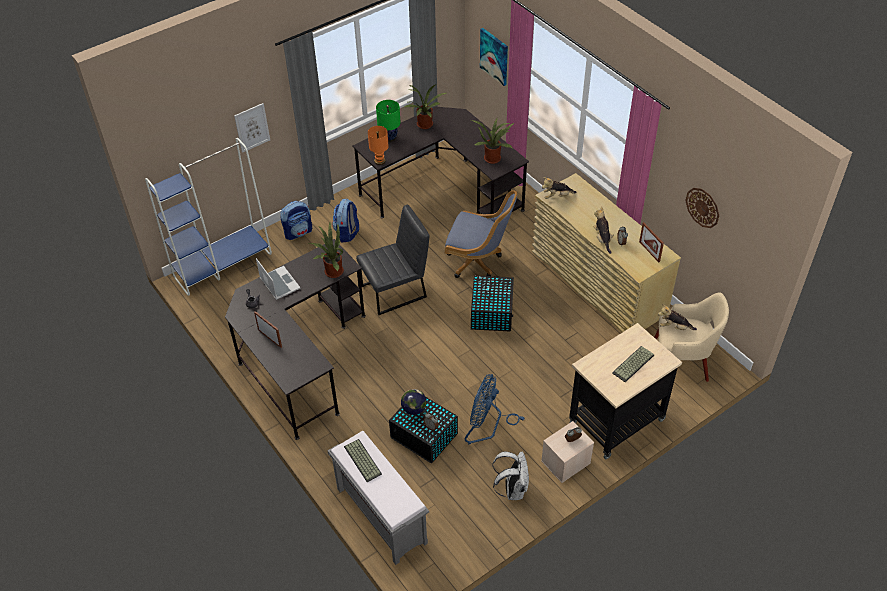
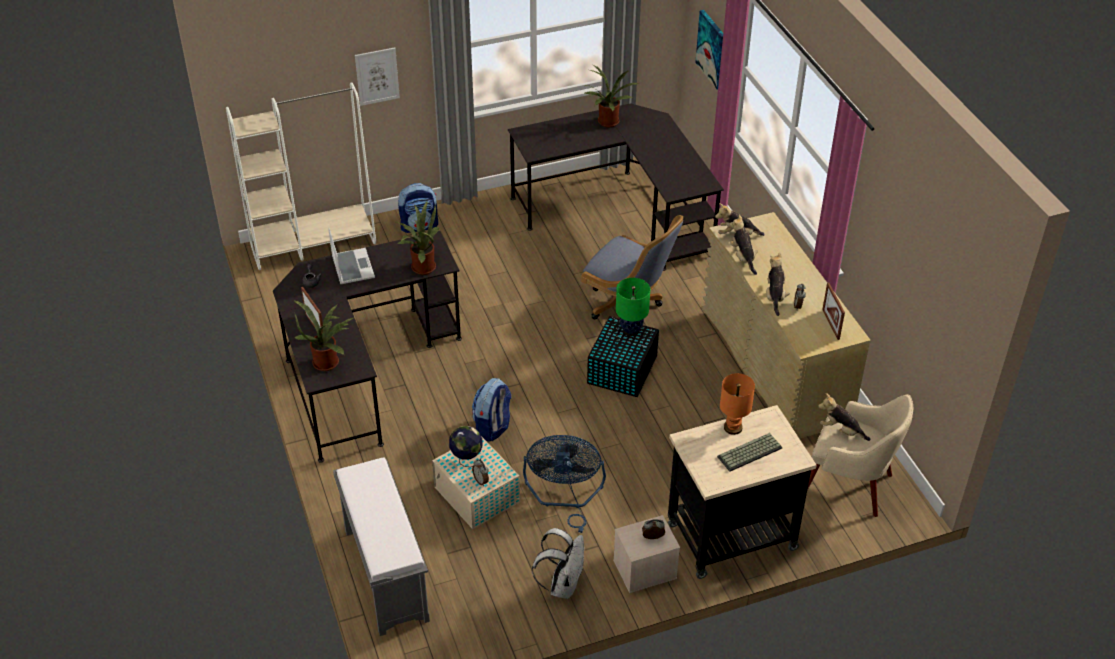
camera: 15 degrees right, 5 degrees down
blue clothes rack [145,138,272,296] -> beige clothes rack [226,82,376,270]
backpack [332,199,359,242] -> backpack moved to [472,378,511,441]
keyboard [344,439,382,482] -> none
grey chair [356,205,429,315] -> none
orange table lamp [368,126,389,165] -> orange table lamp moved to [720,373,755,435]
green table lamp [376,100,401,142] -> green table lamp moved to [616,278,650,336]
black storage box [389,397,458,463] -> beige storage box [432,436,520,529]
blue fan [465,374,524,445] -> blue fan turned 60 degrees clockwise [523,435,606,533]
potted plant [471,118,514,164] -> potted plant moved to [294,301,353,371]
wall clock [685,188,719,228] -> none
none -> plush toy [730,214,758,275]

